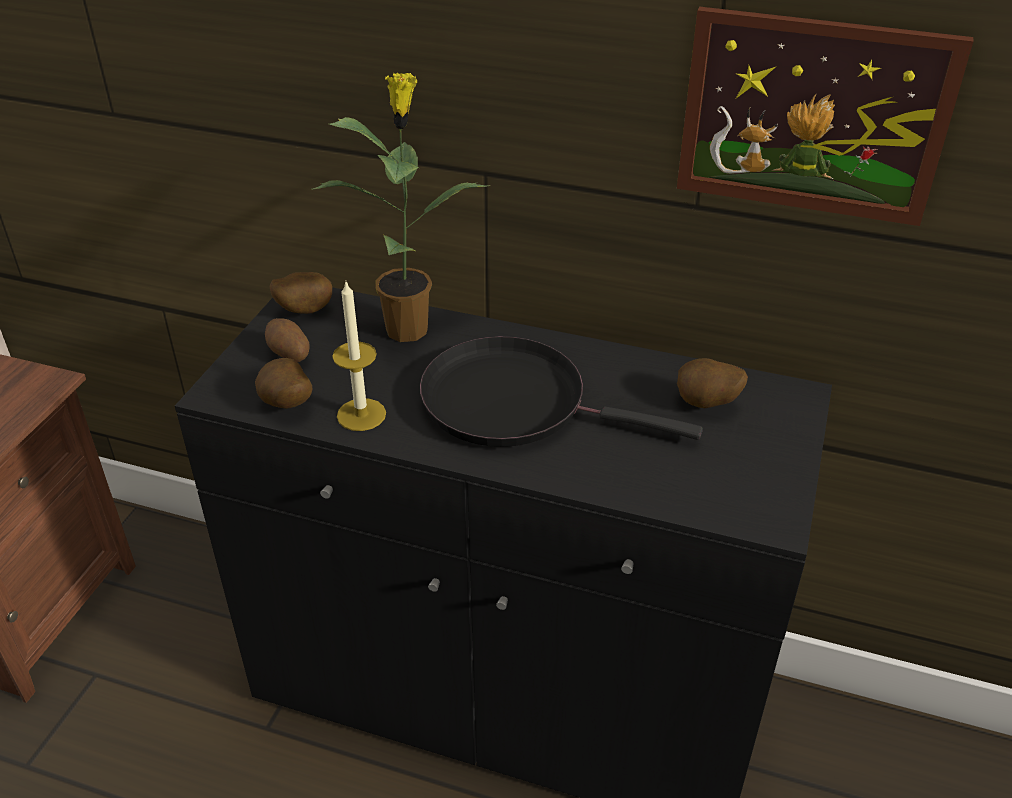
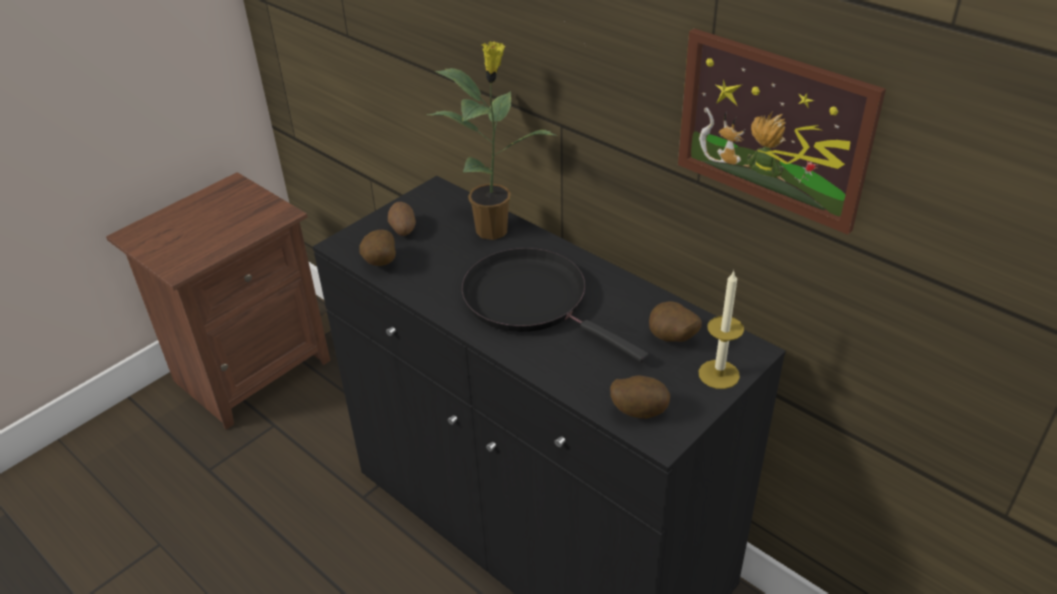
camera: 25 degrees right, 0 degrees up
potato [270,272,332,314] -> potato moved to [610,375,670,419]
candle [332,280,386,431] -> candle moved to [699,270,744,389]

